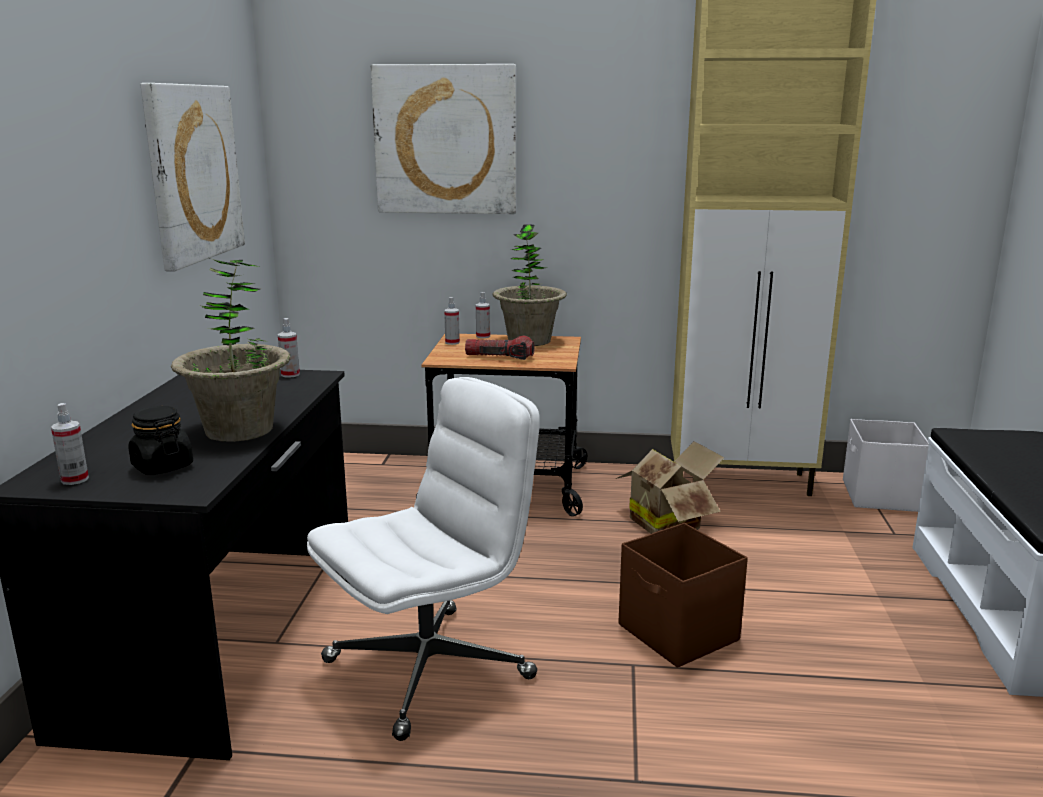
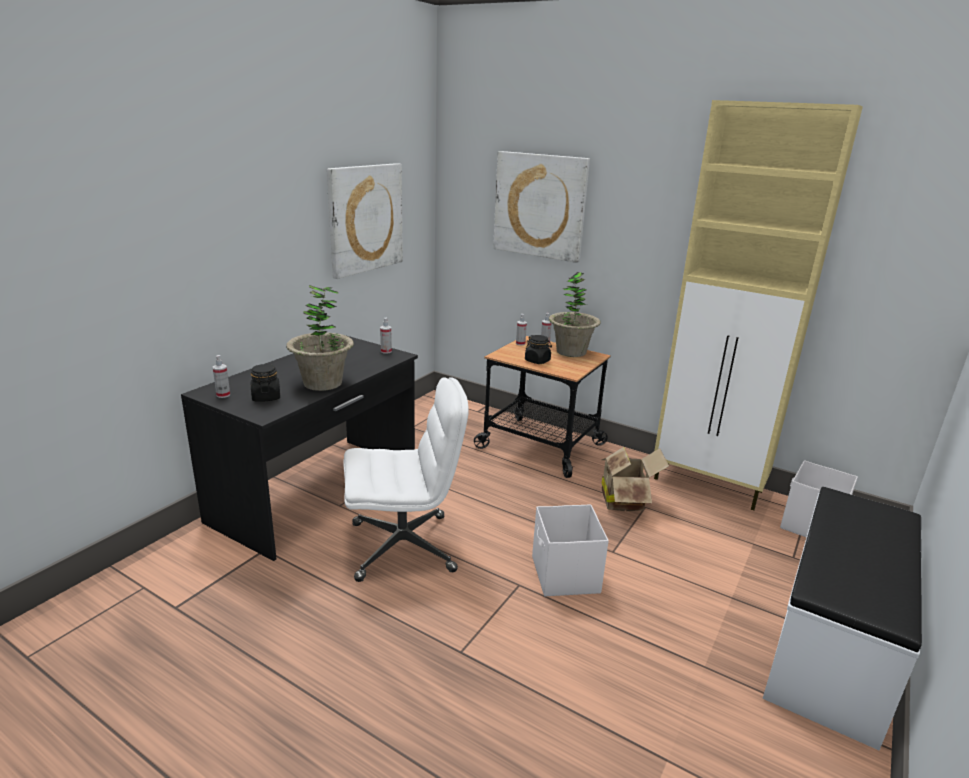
camera: 25 degrees right, 5 degrees up
flashlight [465,336,535,360] -> black jar [525,335,552,364]
brown storage box [619,523,748,668] -> white storage box [532,504,609,596]

